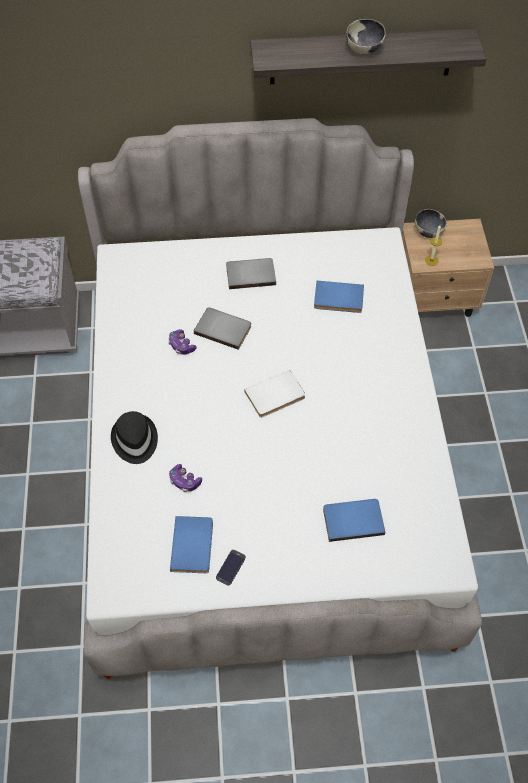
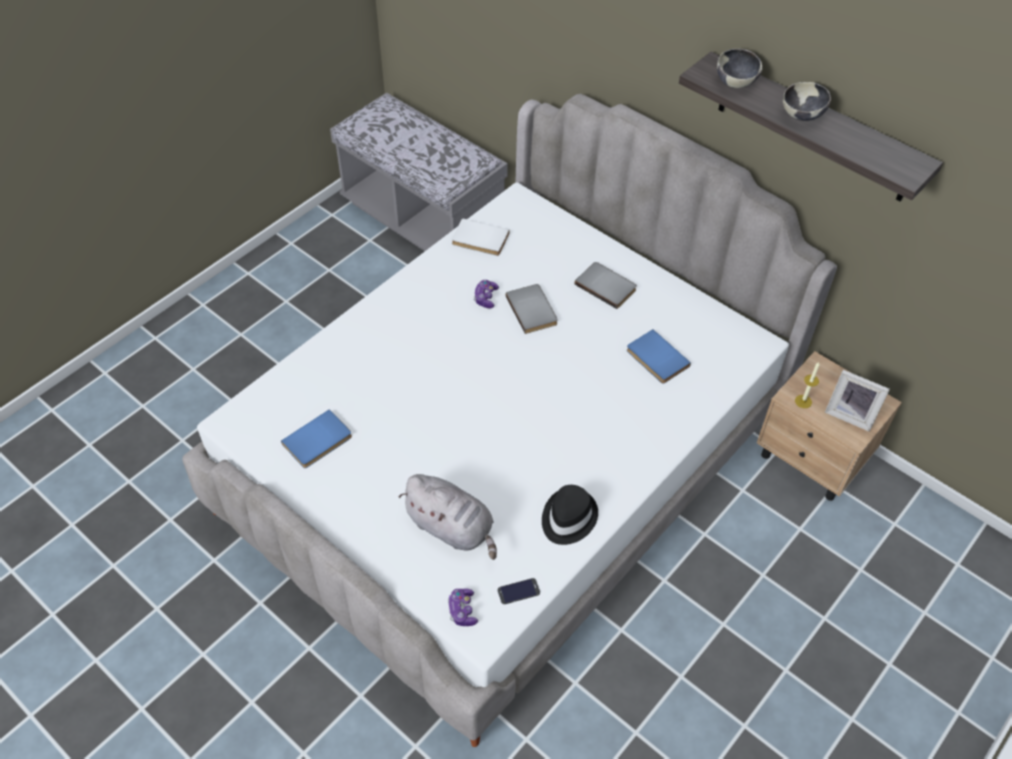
camera: 45 degrees right, 5 degrees down
black hat [111,411,158,464] -> black hat moved to [542,485,598,545]
game controller [169,464,202,492] -> game controller moved to [448,589,478,626]
phone [216,550,246,586] -> phone moved to [498,578,540,604]
white book [244,370,305,418] -> white book moved to [452,218,510,256]
blue book [323,499,385,542] -> grey plush toy [399,474,497,560]
bowl [415,209,447,238] -> bowl moved to [717,49,762,88]
none -> picture frame [825,370,890,431]

